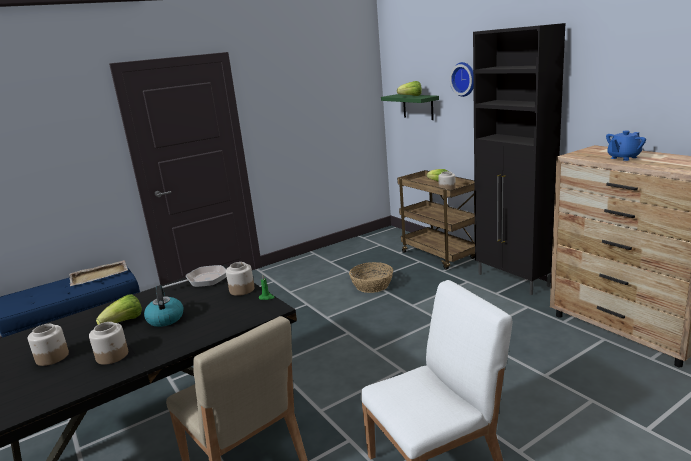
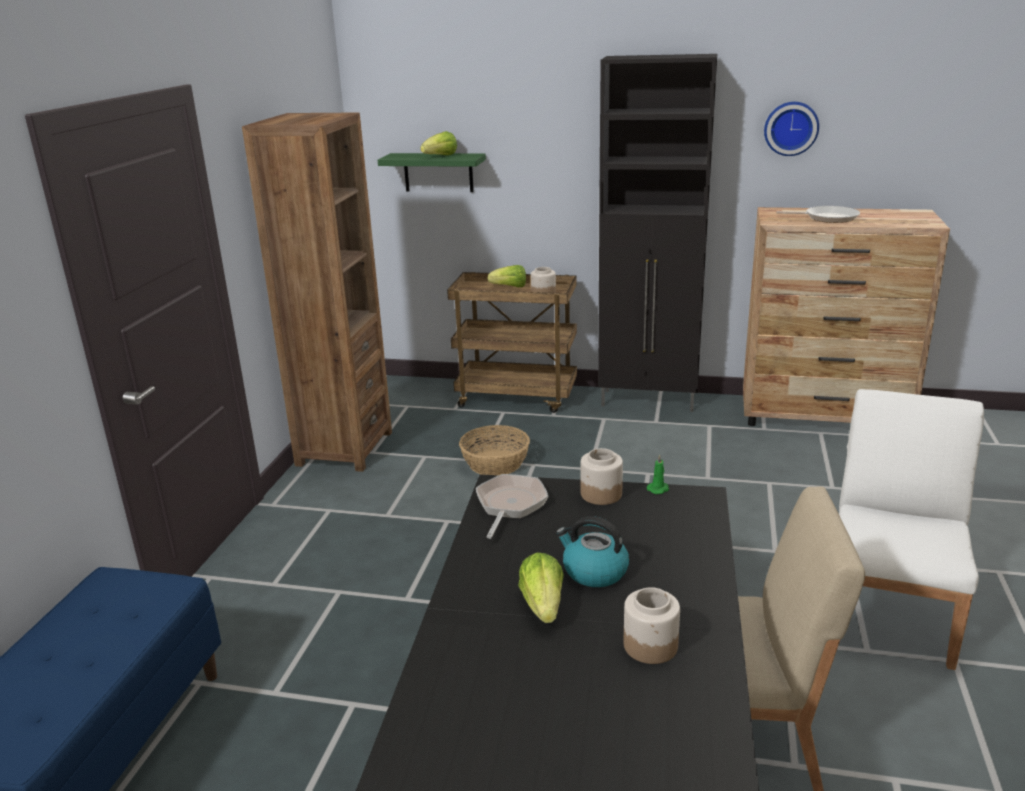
camera: 45 degrees left, 5 degrees up
jar [28,324,69,366] -> none
beige tray [69,260,128,286] -> none
wall clock [450,62,474,97] -> wall clock moved to [764,102,819,156]
blue teapot [606,130,646,161] -> frying pan [776,206,860,223]
none -> brown bookcase [242,112,392,472]

